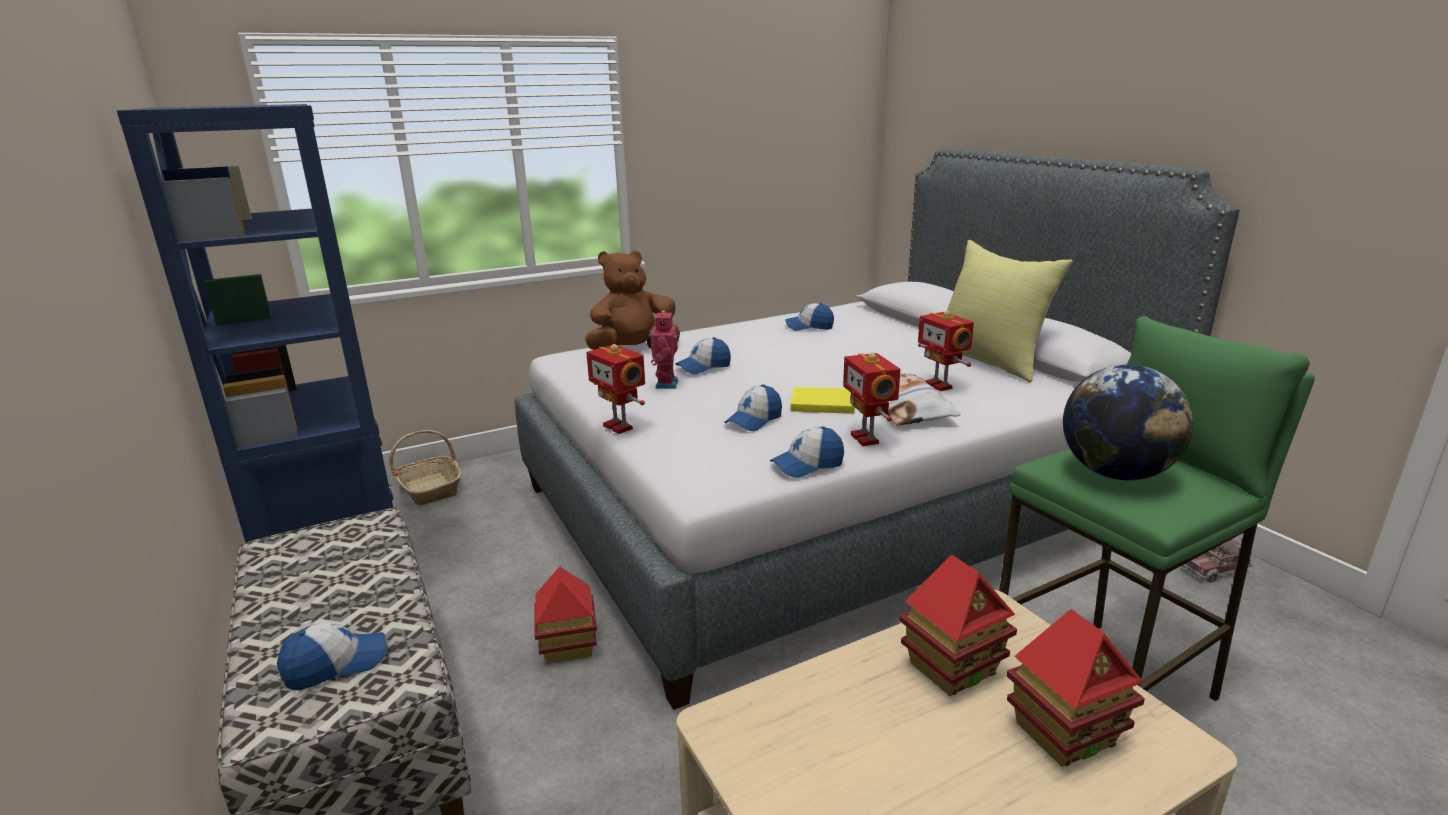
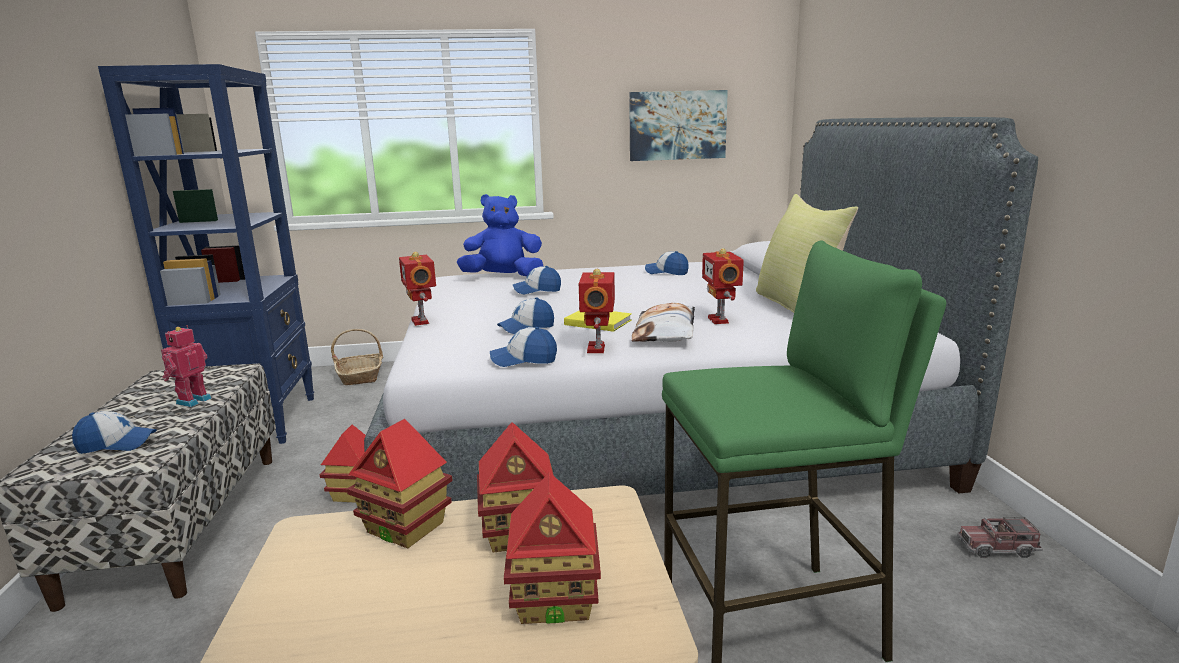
camera: 20 degrees right, 5 degrees down
brown plush toy [585,250,680,350] -> blue plush toy [457,194,543,276]
toy robot [647,309,678,389] -> toy robot moved to [161,325,212,407]
globe [1063,365,1193,480] -> none
none -> toy house [347,419,453,548]
none -> picture [629,90,728,161]

